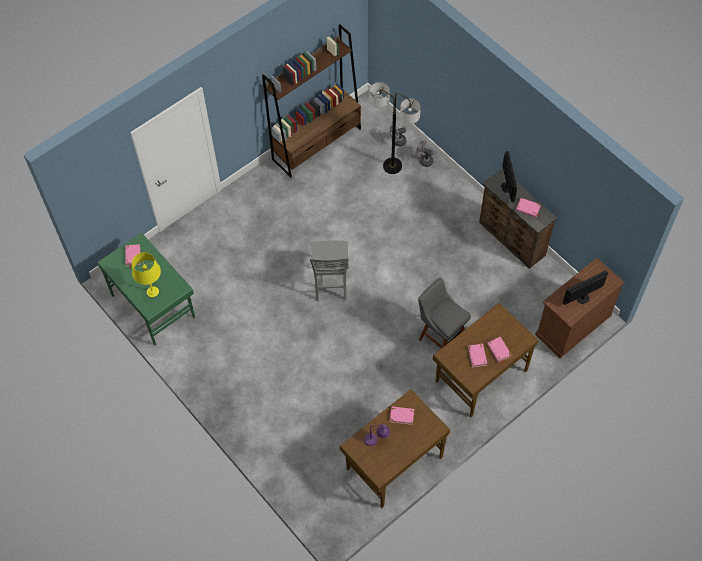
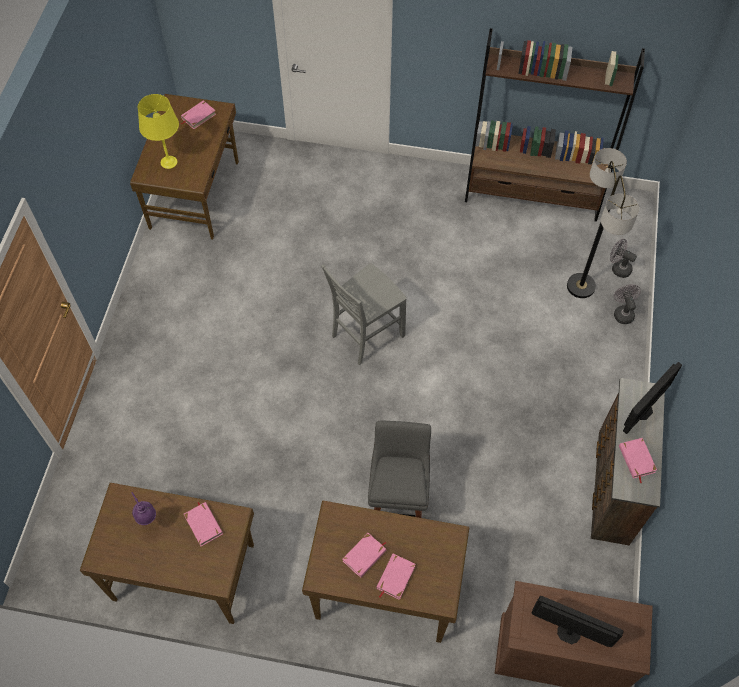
camera: 50 degrees right, 0 degrees up
green desk [97,232,195,346] -> brown desk [130,94,239,239]

